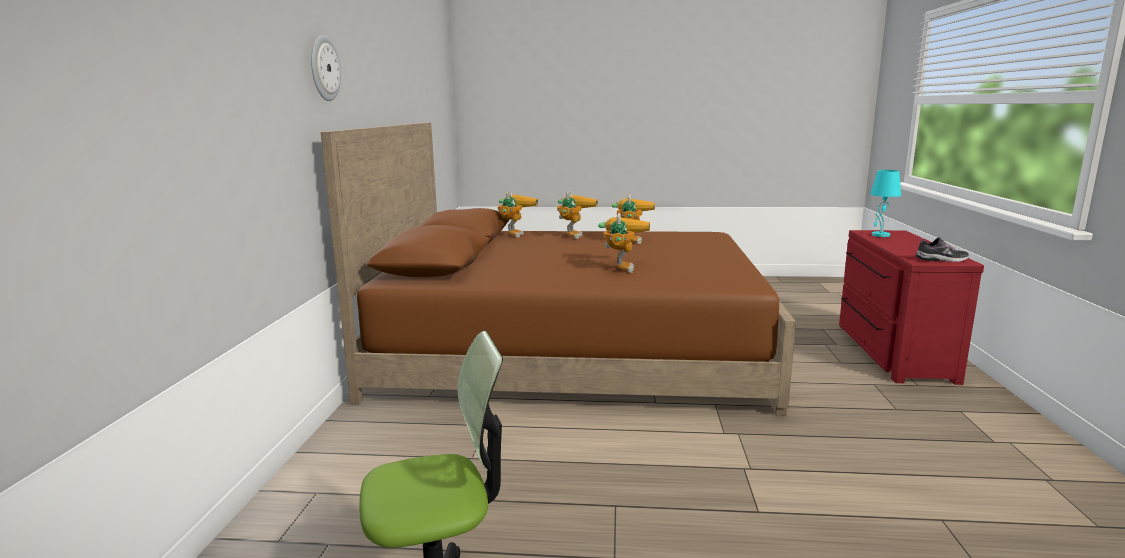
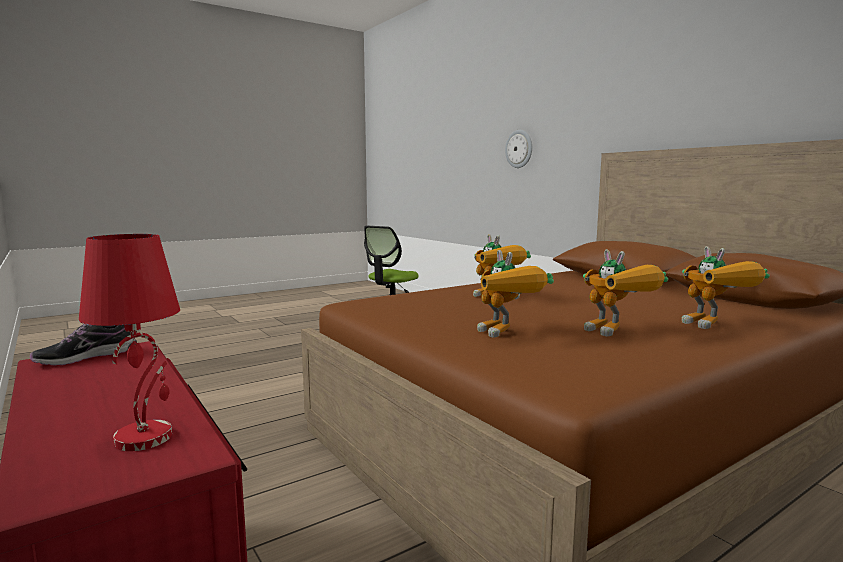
camera: 140 degrees right, 5 degrees down
wall clock [311,35,341,101] -> wall clock moved to [505,130,532,168]
toy robot [498,191,538,238] -> toy robot moved to [477,250,554,338]
turquoise table lamp [870,170,901,237] -> red table lamp [79,234,180,451]

